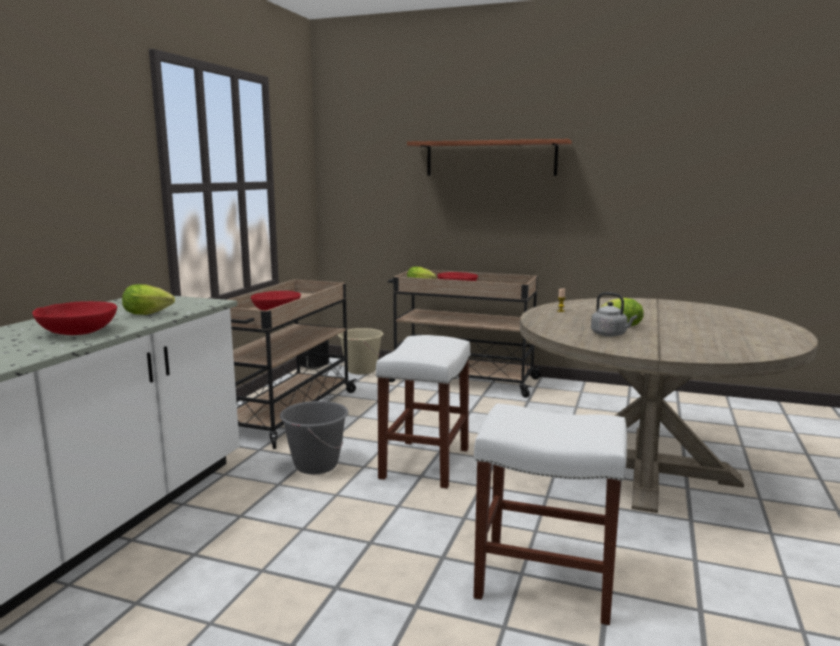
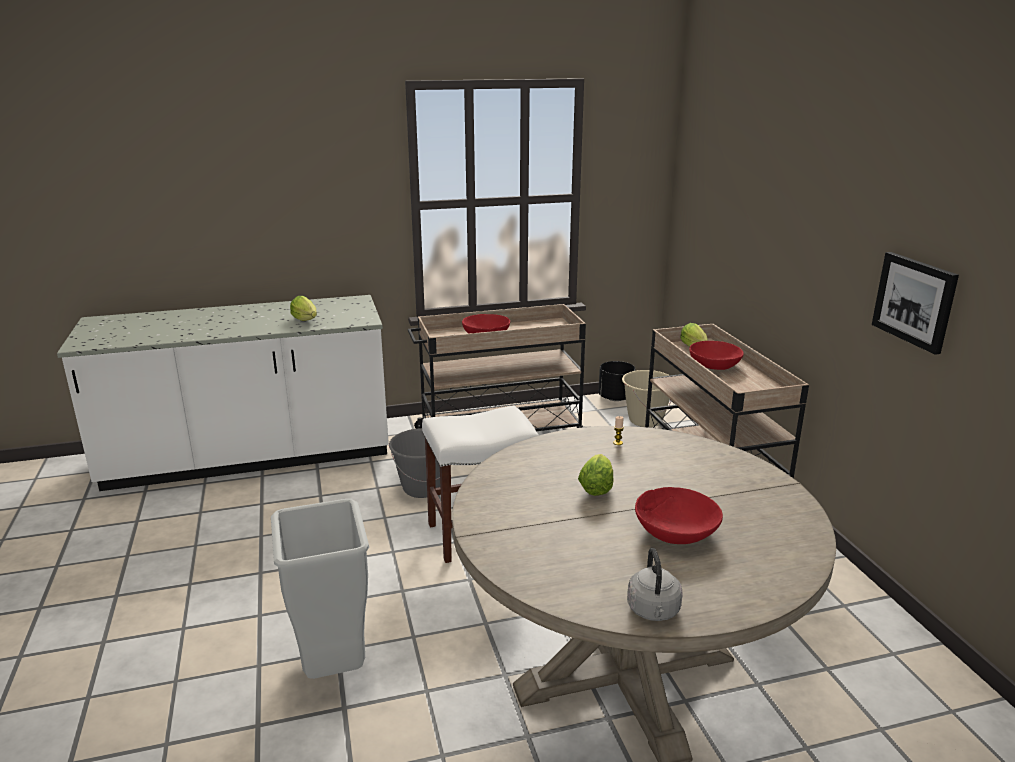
camera: 55 degrees right, 10 degrees up
red bowl [32,301,117,335] -> red bowl moved to [635,487,723,544]
shelf [407,139,572,176] -> none
white stool [474,404,627,625] -> grey trash can [271,499,369,679]
grey kettle [591,292,637,337] -> grey kettle moved to [627,548,683,621]
none -> picture [872,252,959,355]

